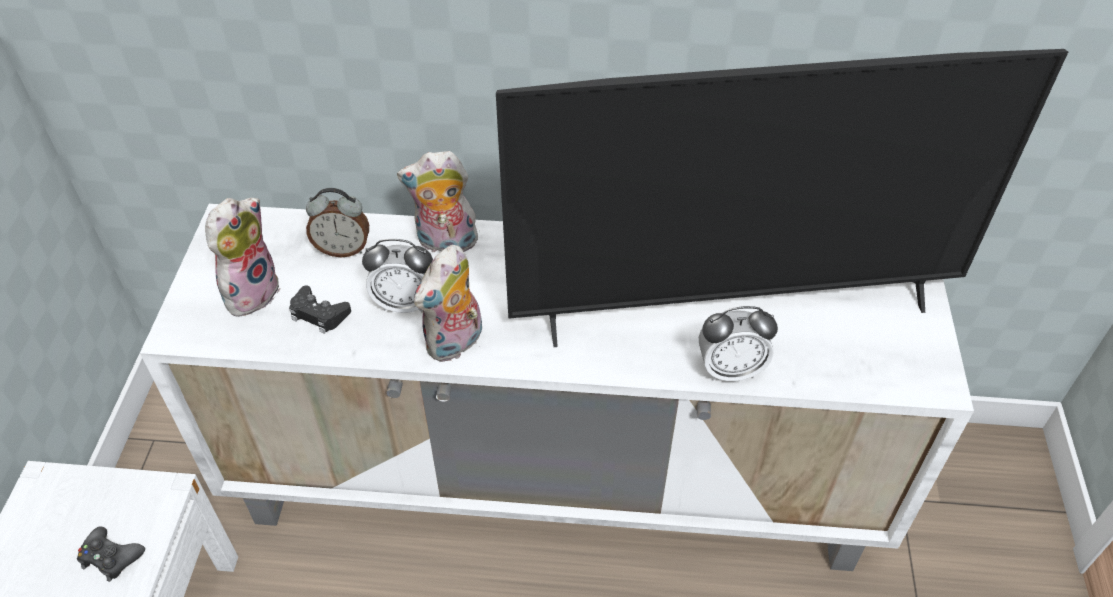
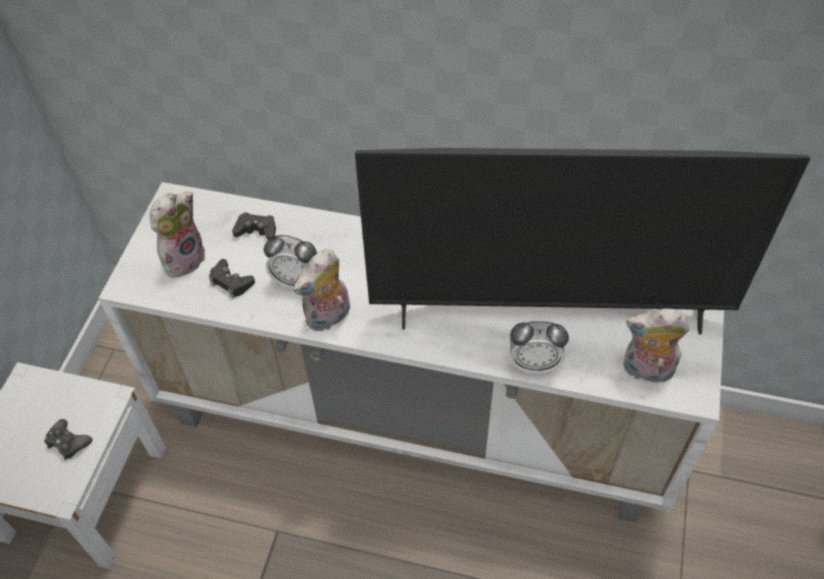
camera: 10 degrees right, 5 degrees up
alarm clock [306,188,369,257] -> black game controller [232,212,276,240]
plush toy [397,151,480,252] -> plush toy moved to [623,308,689,383]

